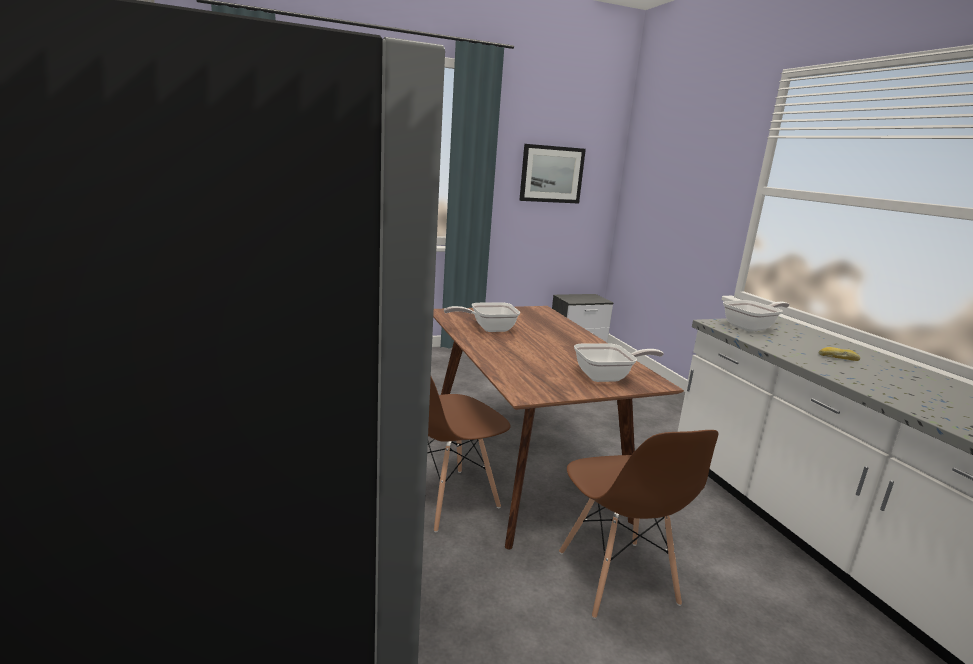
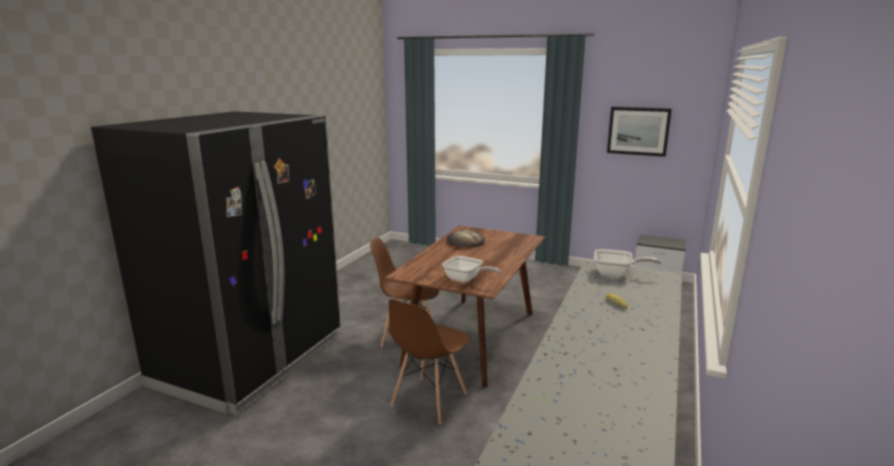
camera: 45 degrees right, 0 degrees up
frying pan [444,302,520,332] -> bread [447,230,485,247]

